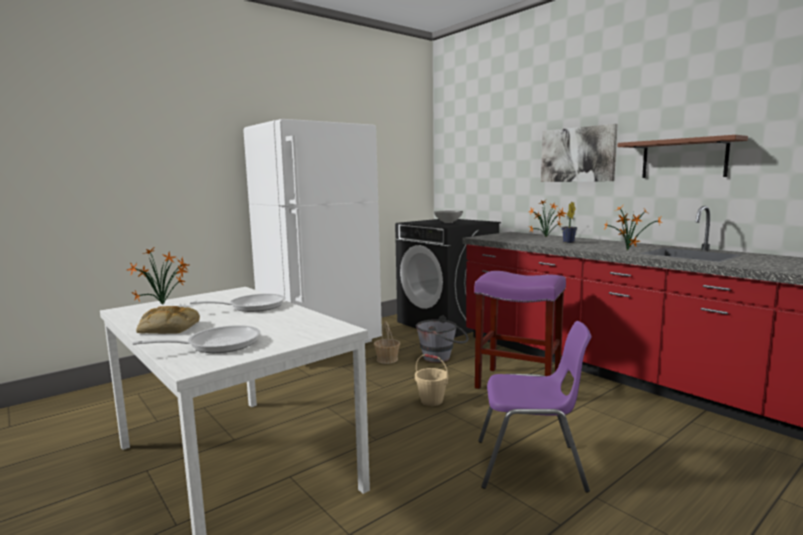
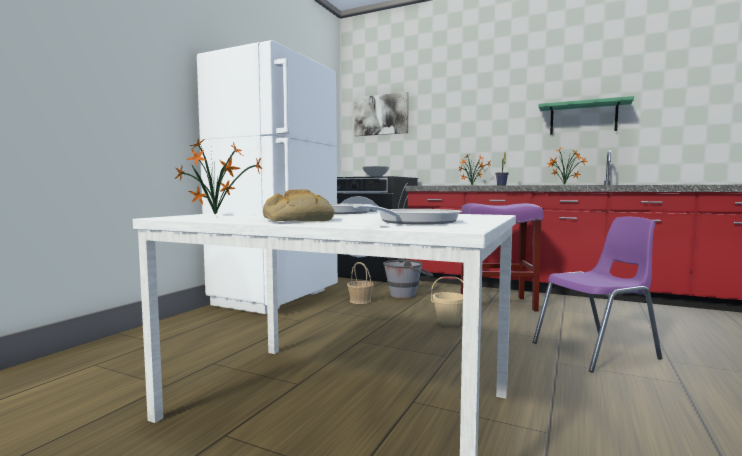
camera: 25 degrees left, 5 degrees down
picture [541,124,618,182] -> picture moved to [354,92,409,136]
brown shelf [618,135,748,178] -> green shelf [538,96,634,134]

